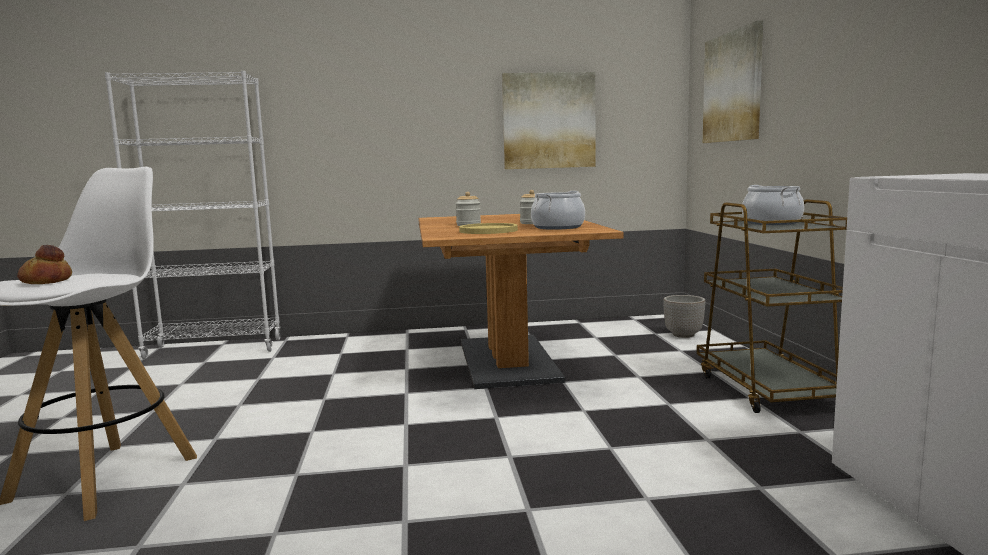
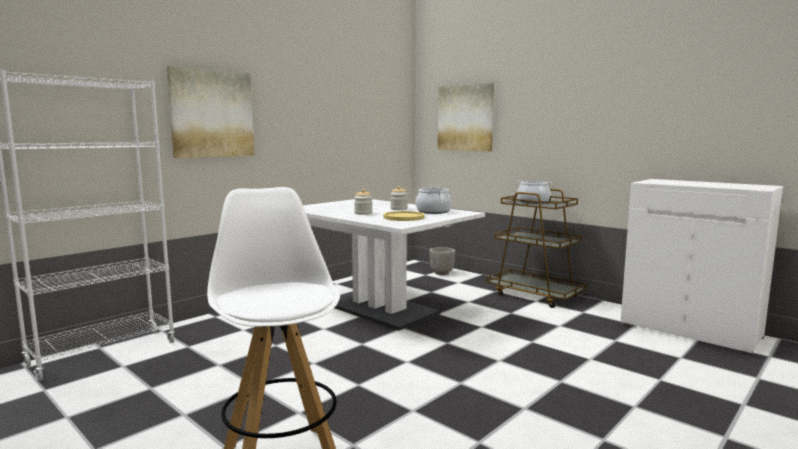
camera: 40 degrees left, 0 degrees up
bread [17,245,72,284] -> none
brown dining table [418,214,624,389] -> white dining table [303,199,485,330]
picture [502,72,595,169] -> picture moved to [167,66,254,158]

